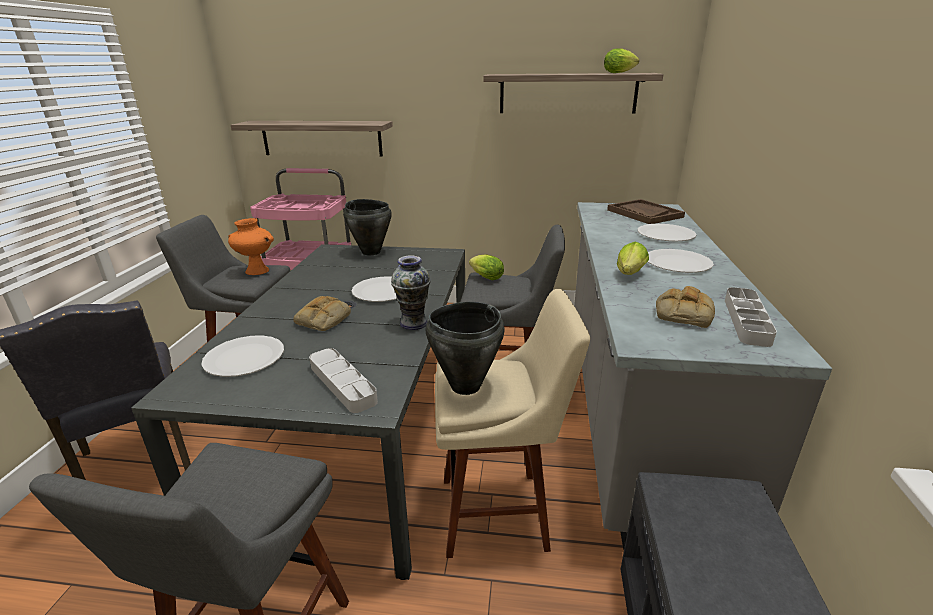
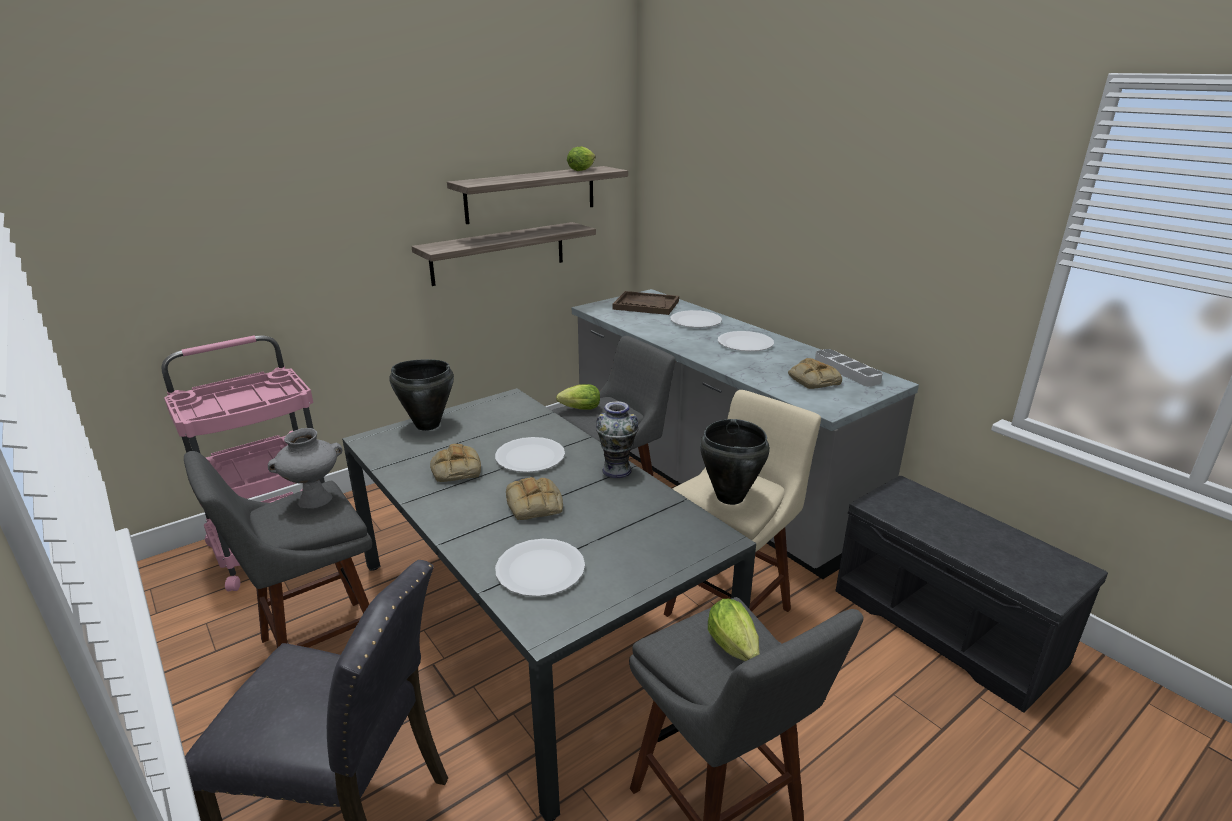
camera: 45 degrees left, 0 degrees up
orange vase [228,218,274,275] -> grey vase [268,428,343,509]
shelf [231,121,393,157] -> shelf moved to [411,222,596,286]
grey tray [309,348,378,413] -> none
lettuce [617,242,649,275] -> lettuce moved to [708,599,760,661]
none -> bread [430,444,481,482]

